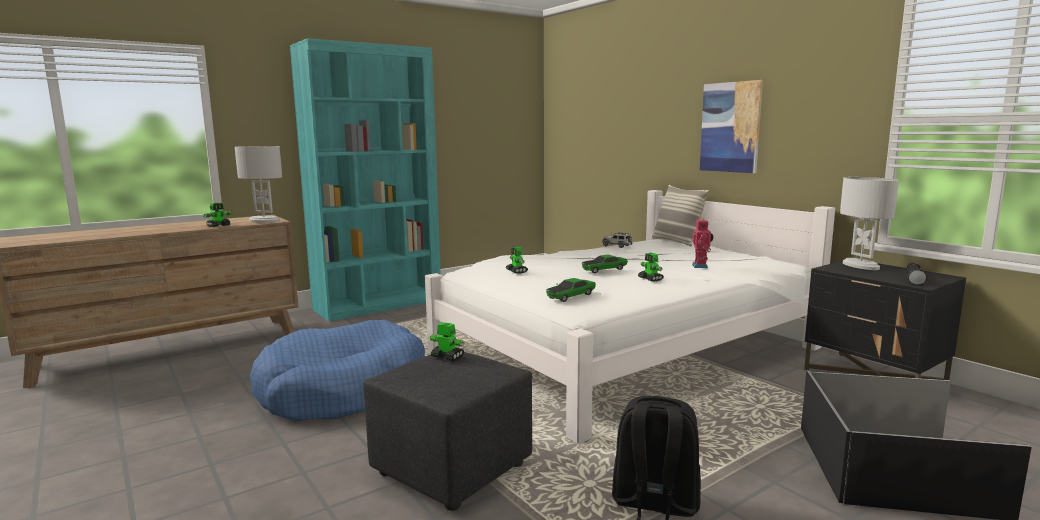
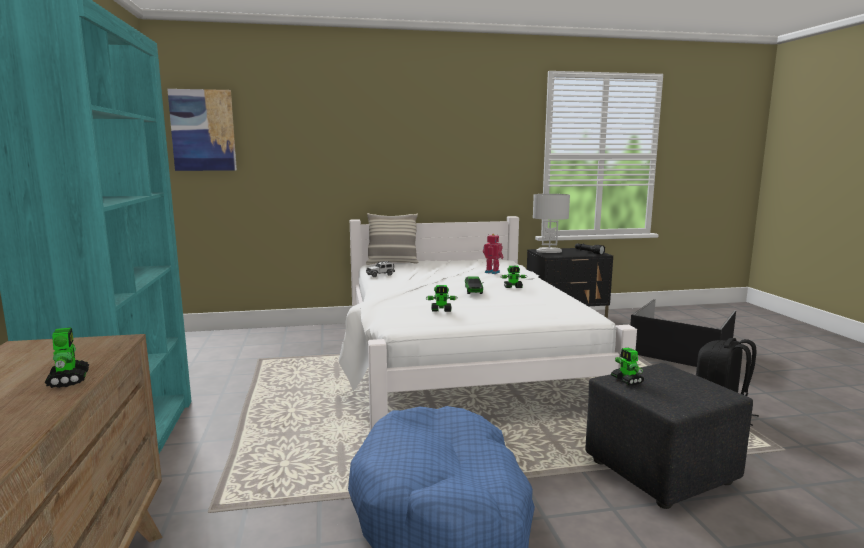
camera: 65 degrees left, 0 degrees up
white table lamp [235,146,282,223] -> none
toy robot [429,322,465,361] -> toy robot turned 75 degrees counterclockwise [611,347,644,386]
toy car [546,278,596,302] -> none
picture [700,80,763,173] -> picture moved to [167,89,237,171]

